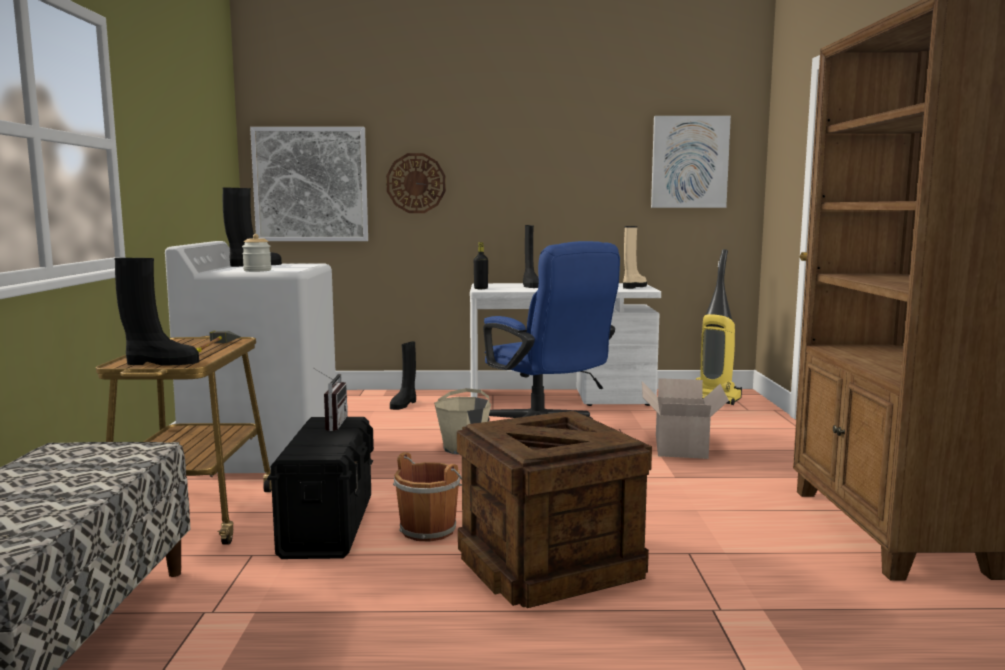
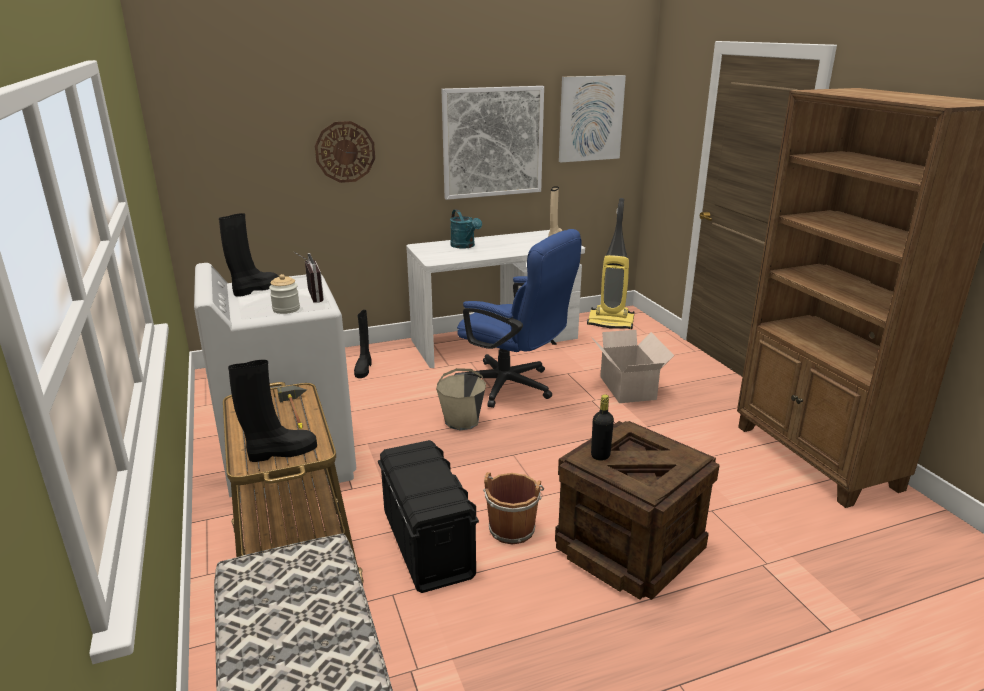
camera: 20 degrees left, 15 degrees up
picture [250,127,368,241] -> picture moved to [441,86,544,200]
radio [313,368,348,431] -> radio moved to [293,251,324,303]
black bottle [474,242,488,289] -> black bottle moved to [591,394,614,461]
black boot [523,225,539,288] -> turquoise watering can [450,209,482,249]

